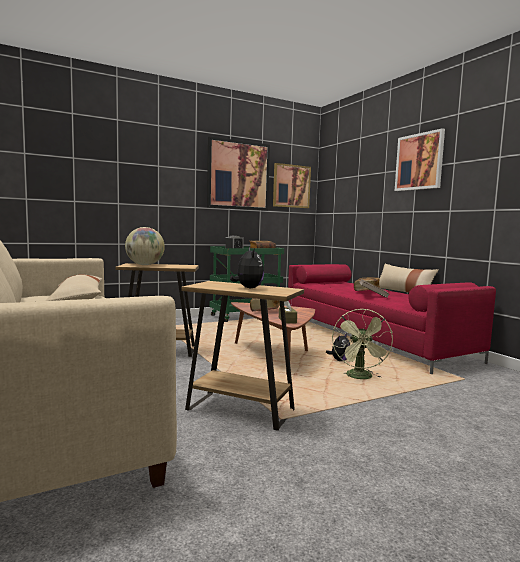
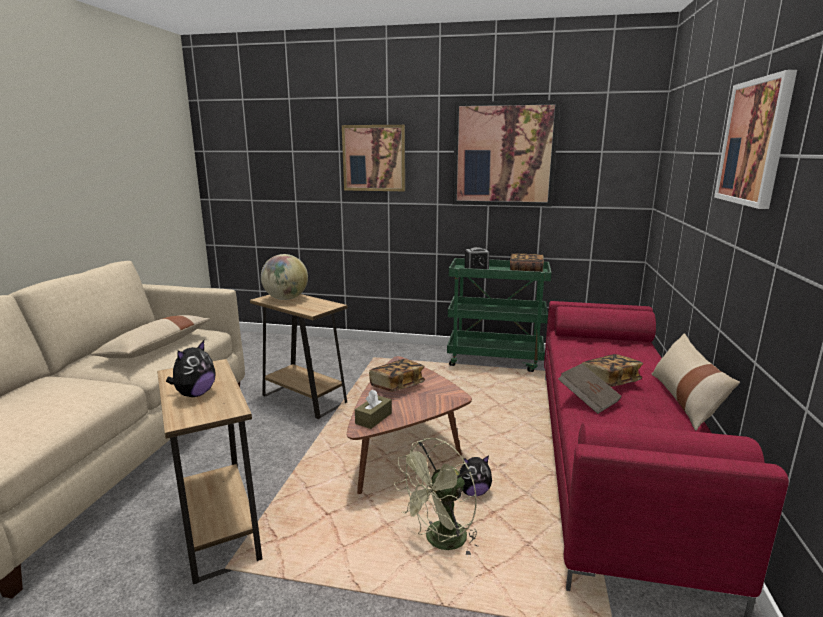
camera: 40 degrees right, 10 degrees up
picture [273,163,311,208] -> picture moved to [342,125,405,191]

